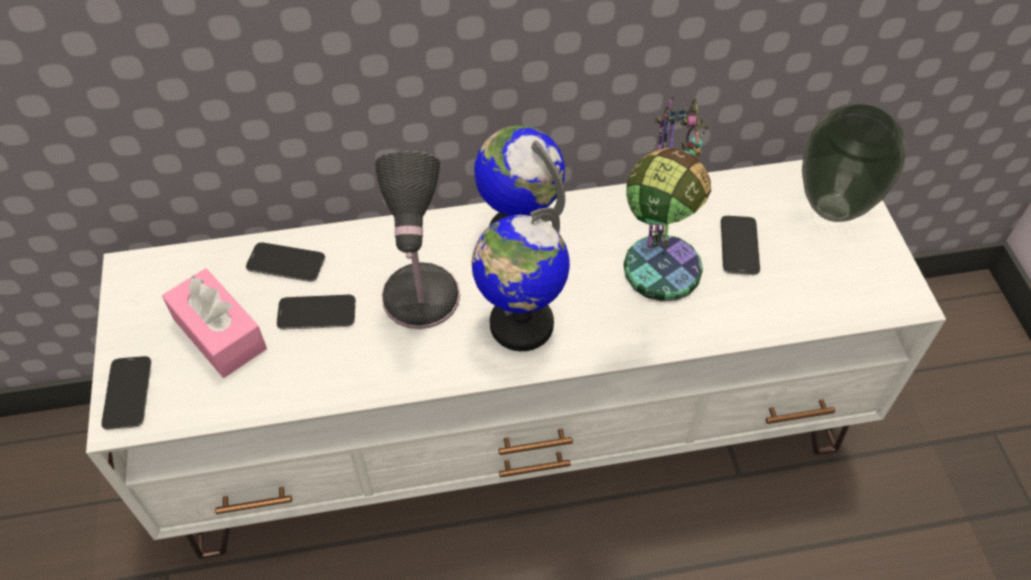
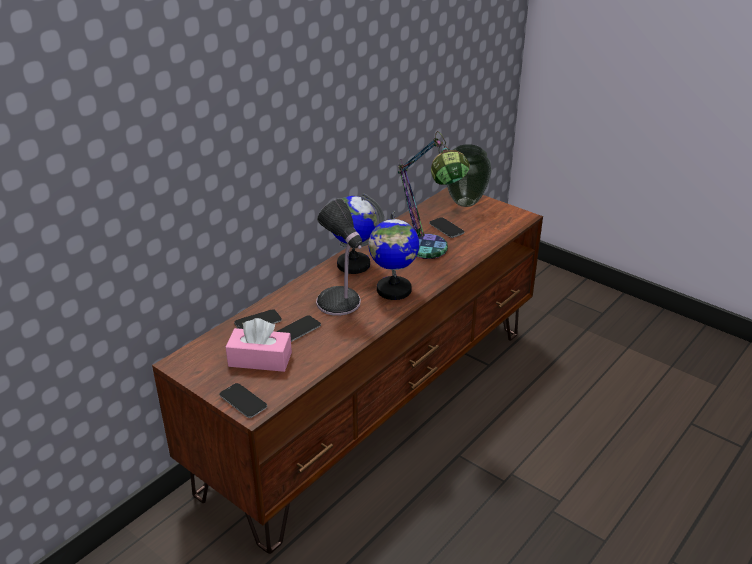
camera: 40 degrees left, 20 degrees down
white tv stand [86,160,946,559] -> brown tv stand [152,188,543,554]

